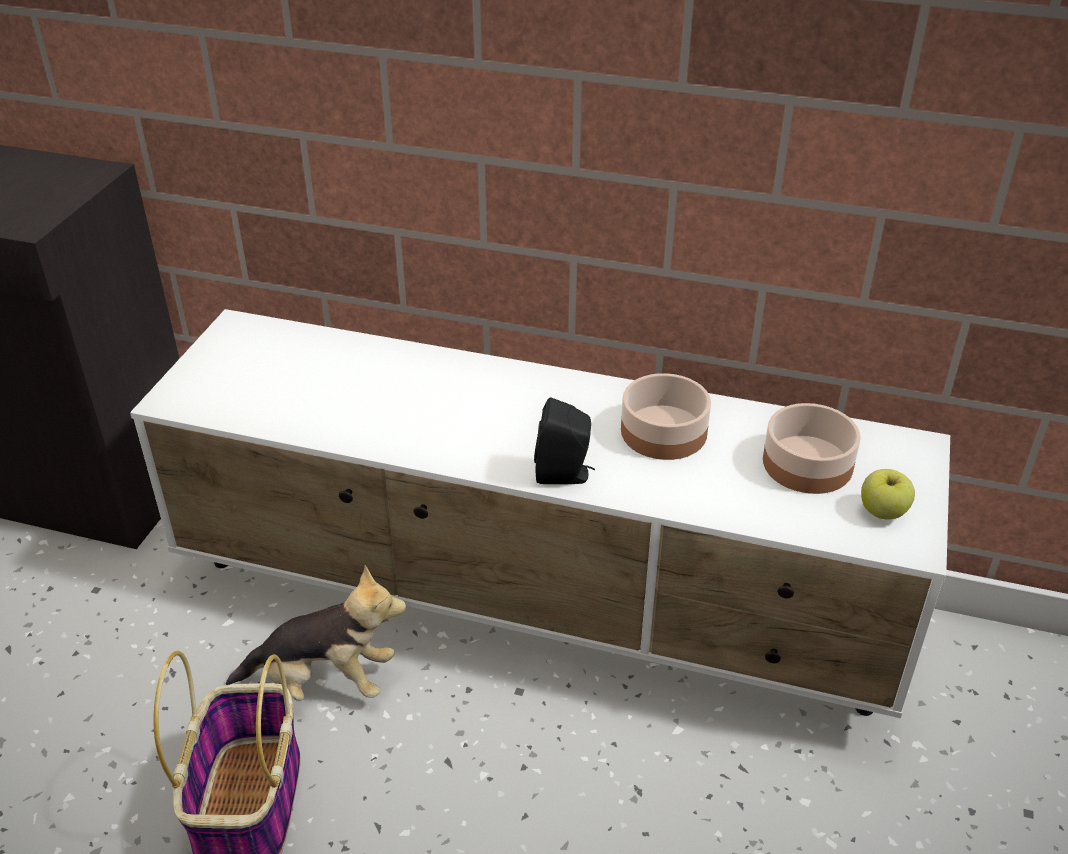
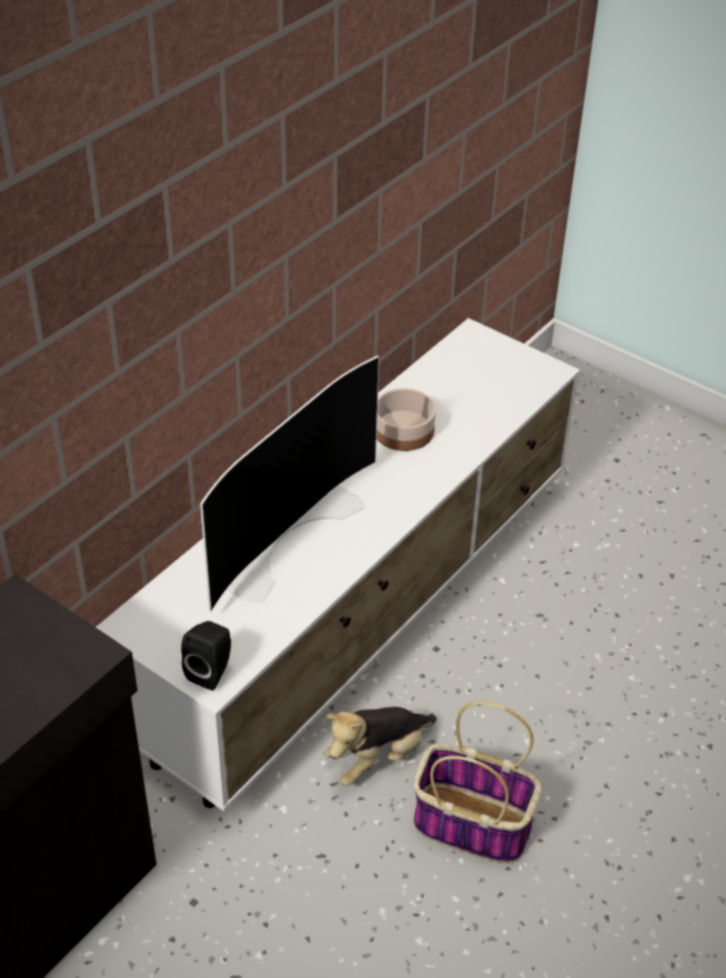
camera: 70 degrees left, 5 degrees up
plush toy [226,565,406,701] -> plush toy turned 150 degrees counterclockwise [324,707,436,786]
black speaker [534,398,595,484] -> black speaker moved to [181,621,231,690]
bowl [763,403,861,494] -> none
apple [861,469,915,519] -> none
none -> television [200,356,379,612]

